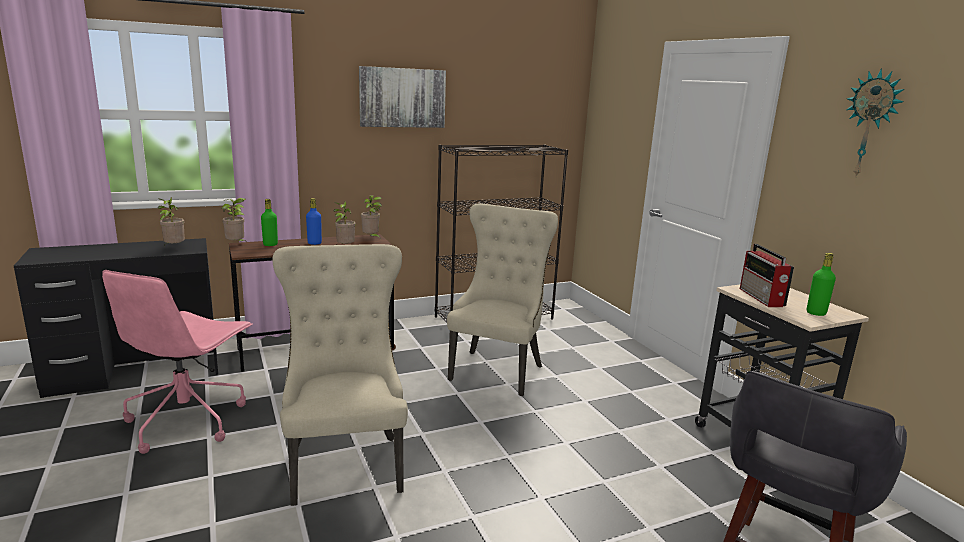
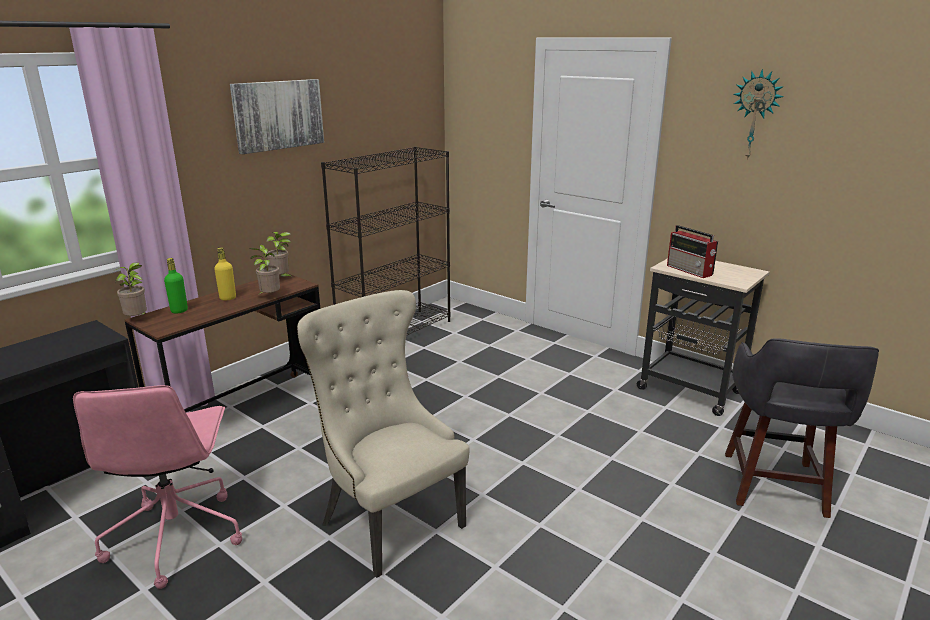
camera: 25 degrees left, 5 degrees up
potted plant [158,197,185,246] -> none
blue bottle [306,198,322,245] -> yellow bottle [214,247,236,300]
beige chair [447,204,558,396] -> none
green bottle [807,253,836,316] -> none

